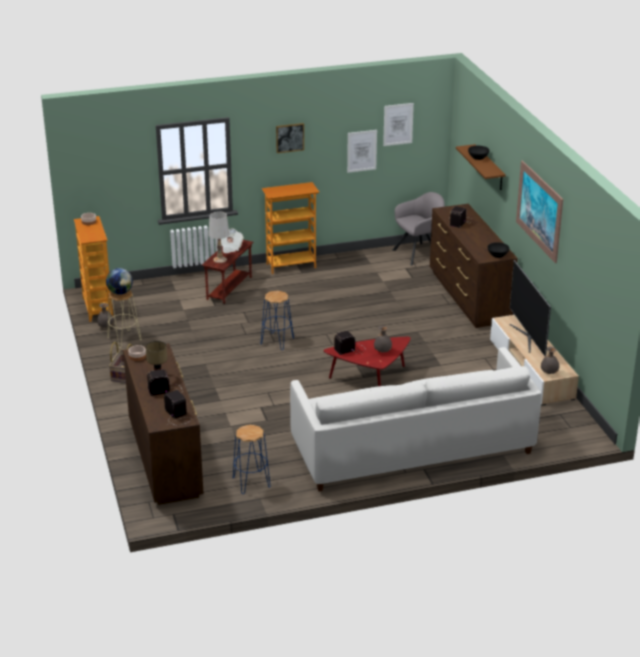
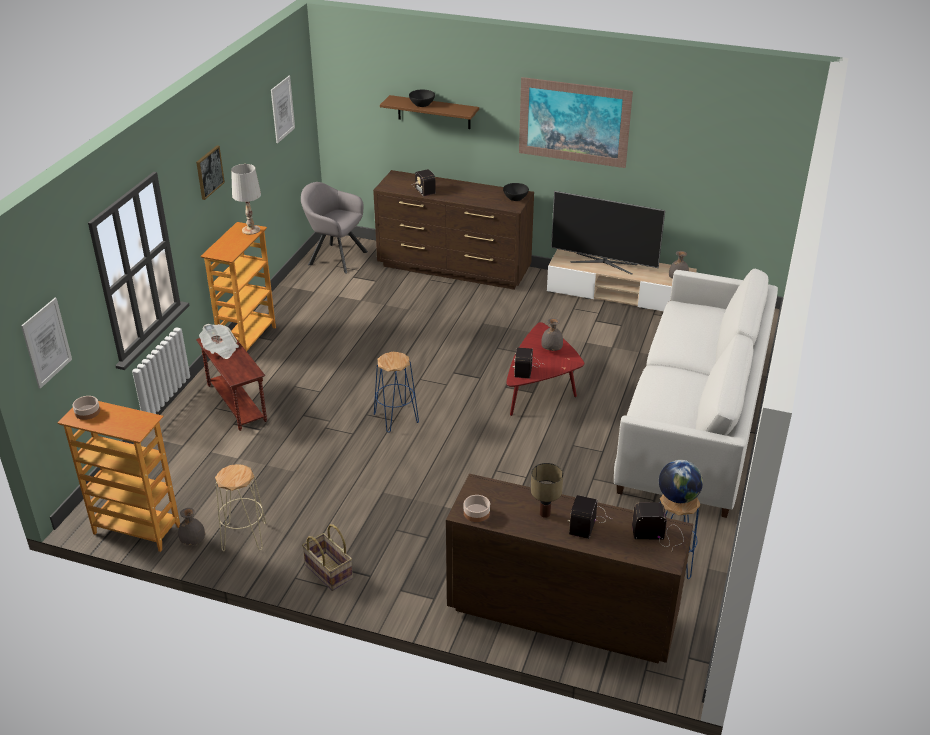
camera: 55 degrees left, 5 degrees up
globe [106,268,133,295] -> globe moved to [659,460,703,503]
white table lamp [208,211,229,263] -> white table lamp moved to [231,164,261,235]
picture [347,130,377,173] -> picture moved to [21,298,72,389]
grey armchair [392,192,445,266] -> grey armchair turned 75 degrees counterclockwise [301,182,368,274]

